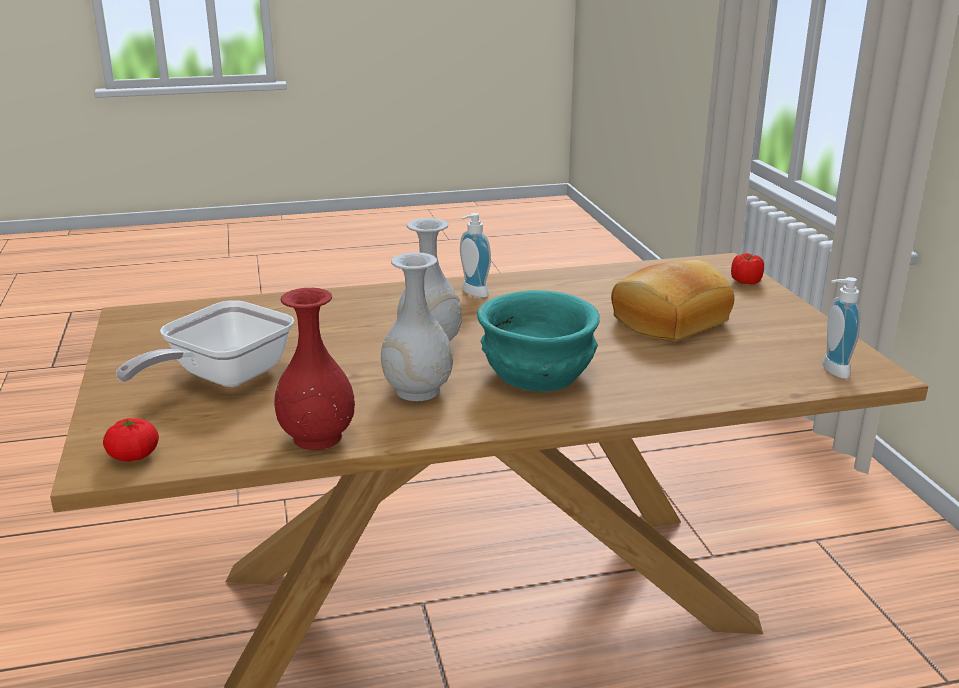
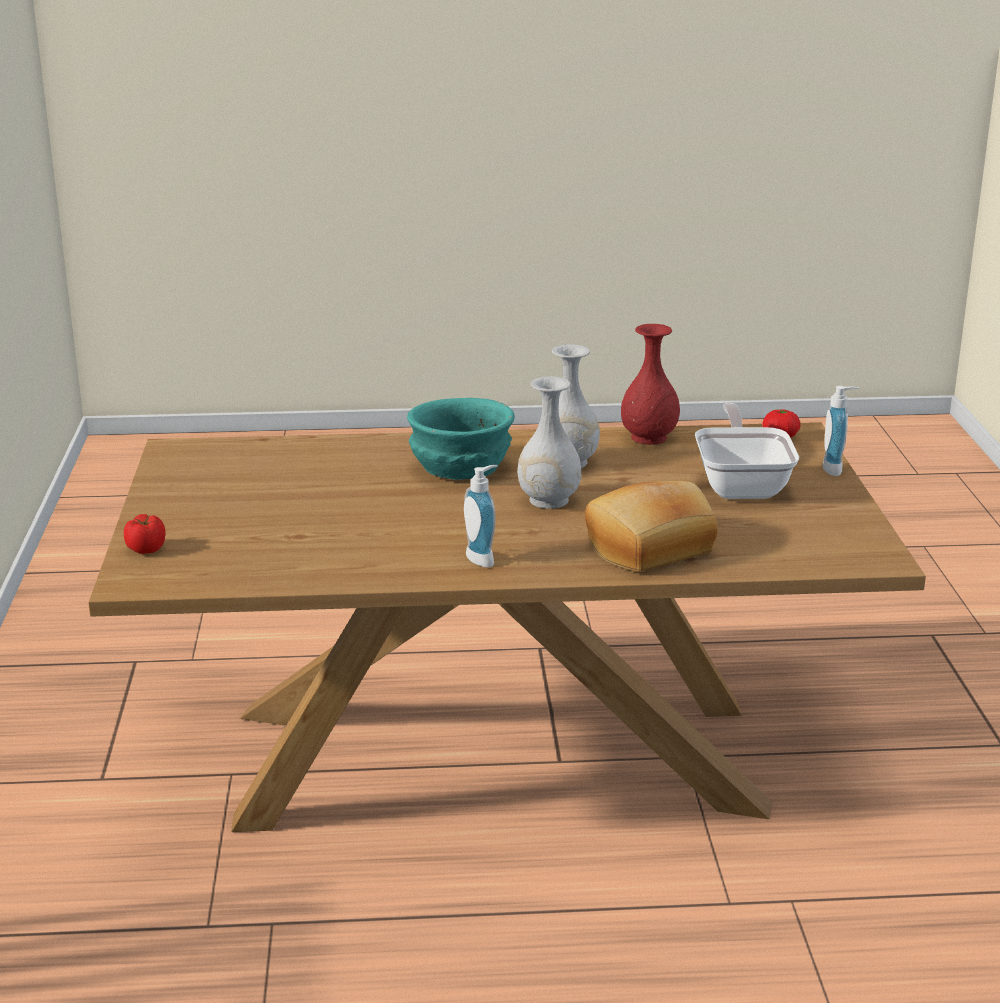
camera: 170 degrees left, 0 degrees up
frying pan [116,300,294,387] -> frying pan turned 45 degrees counterclockwise [695,403,799,499]
bread [611,260,734,341] -> bread moved to [585,481,718,572]
soap dispenser [822,277,861,379] -> soap dispenser moved to [823,386,859,476]

